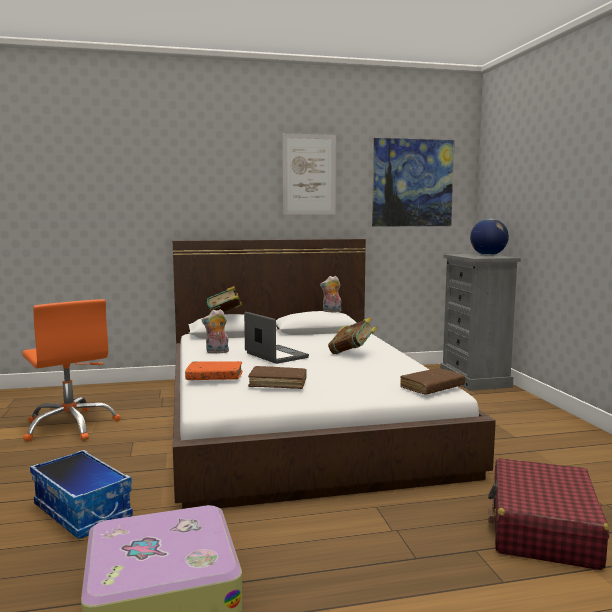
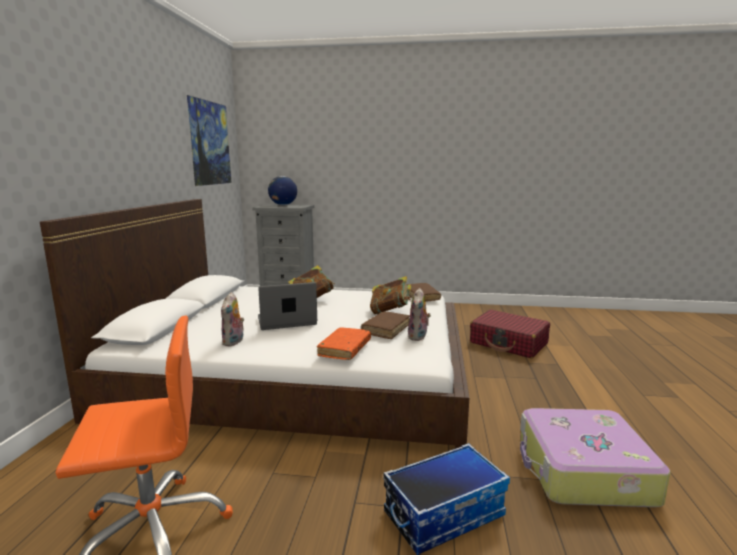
camera: 70 degrees left, 5 degrees up
book [207,286,242,312] -> book moved to [370,276,411,314]
picture [282,133,336,215] -> none
plush toy [320,276,341,313] -> plush toy moved to [408,288,431,341]

